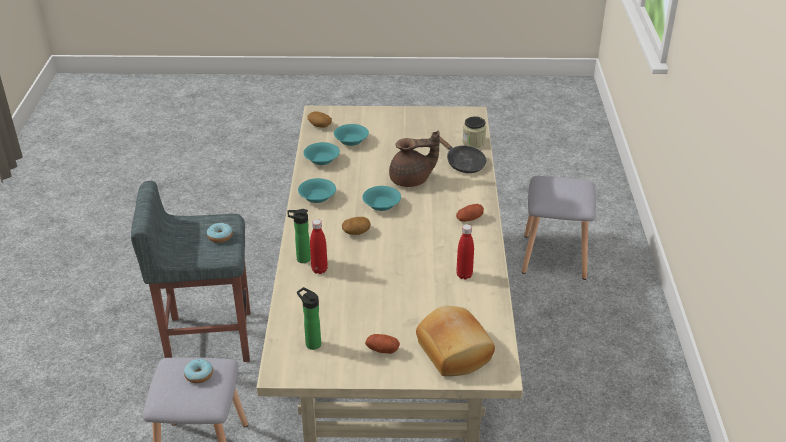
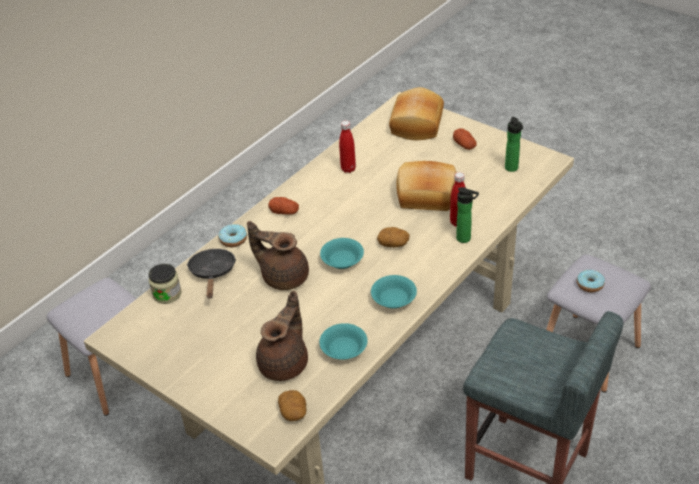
camera: 140 degrees left, 5 degrees up
donut [207,223,233,243] -> donut moved to [218,224,247,247]
turquoise bowl [334,124,369,146] -> brown teapot [256,291,308,381]
none -> bread [396,161,456,211]

